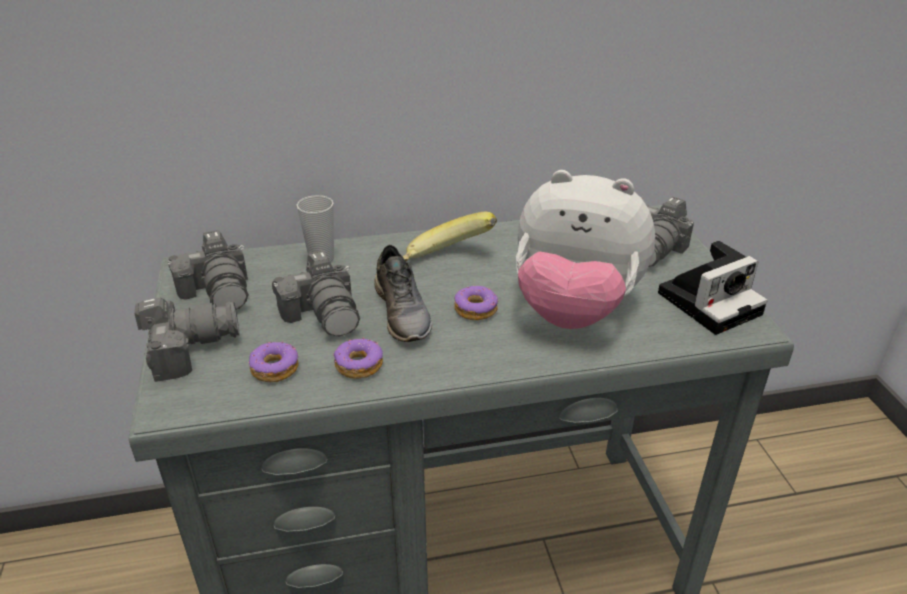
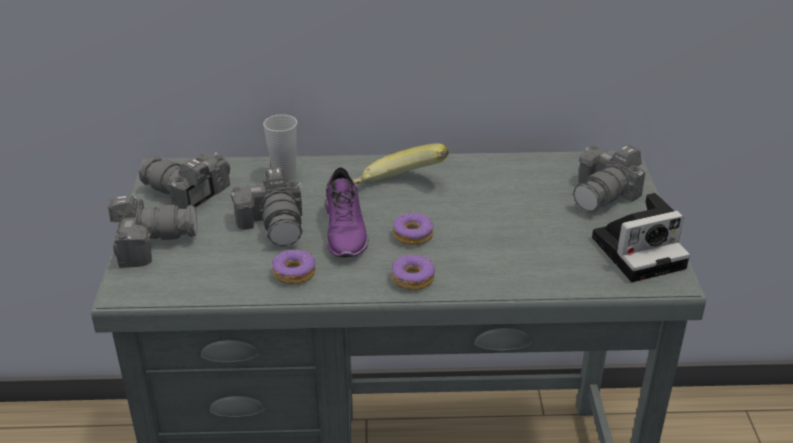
camera: 10 degrees right, 0 degrees up
camera [168,230,249,310] -> camera turned 135 degrees clockwise [139,152,230,209]
donut [248,341,298,382] -> donut moved to [391,254,435,290]
grey shoe [374,245,432,342] -> purple shoe [325,167,368,257]
plush toy [516,170,655,329] -> none

